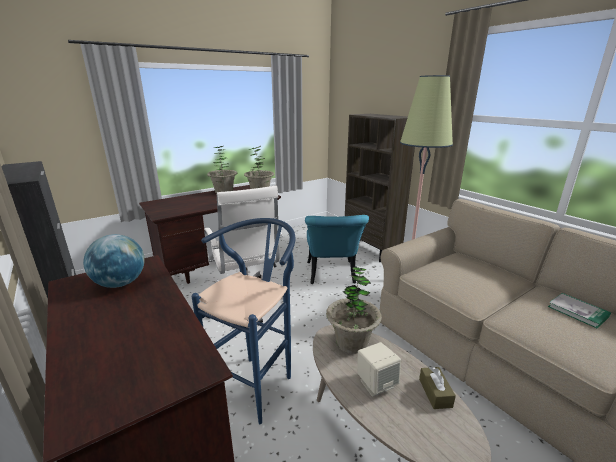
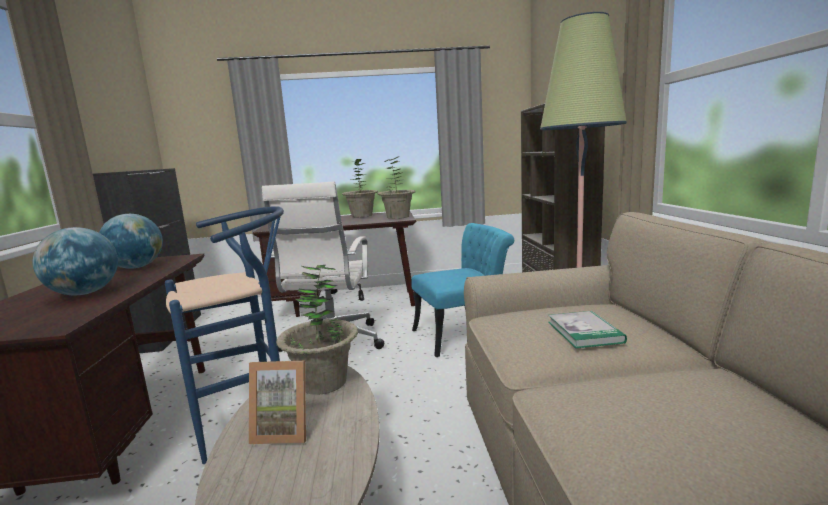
camera: 30 degrees right, 10 degrees down
turquoise chair [305,215,369,284] -> turquoise chair turned 135 degrees counterclockwise [411,223,514,357]
beige speaker [357,342,401,397] -> picture frame [249,361,306,444]
brown tissue box [419,367,456,409] -> none
book [548,293,611,329] -> book moved to [548,311,627,348]
none -> globe [33,227,118,296]

